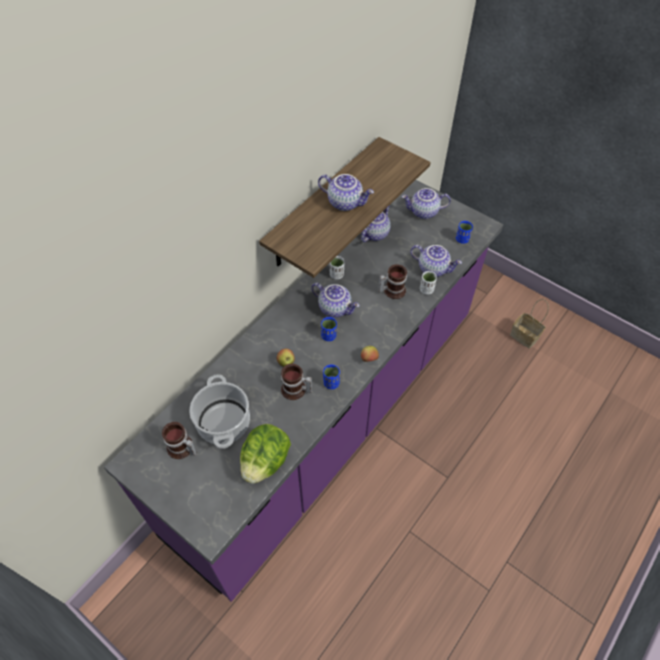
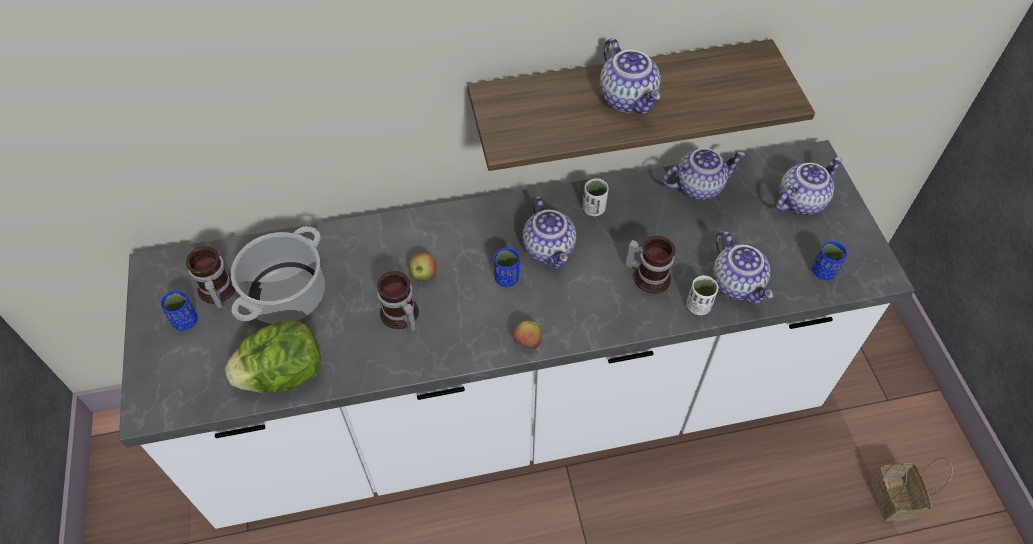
camera: 40 degrees right, 0 degrees up
purple counter [104,180,503,602] -> white counter [119,140,915,529]
blue cup [323,364,340,389] -> blue cup moved to [160,291,198,330]
teapot [402,188,451,219] -> teapot turned 105 degrees clockwise [776,157,842,215]

